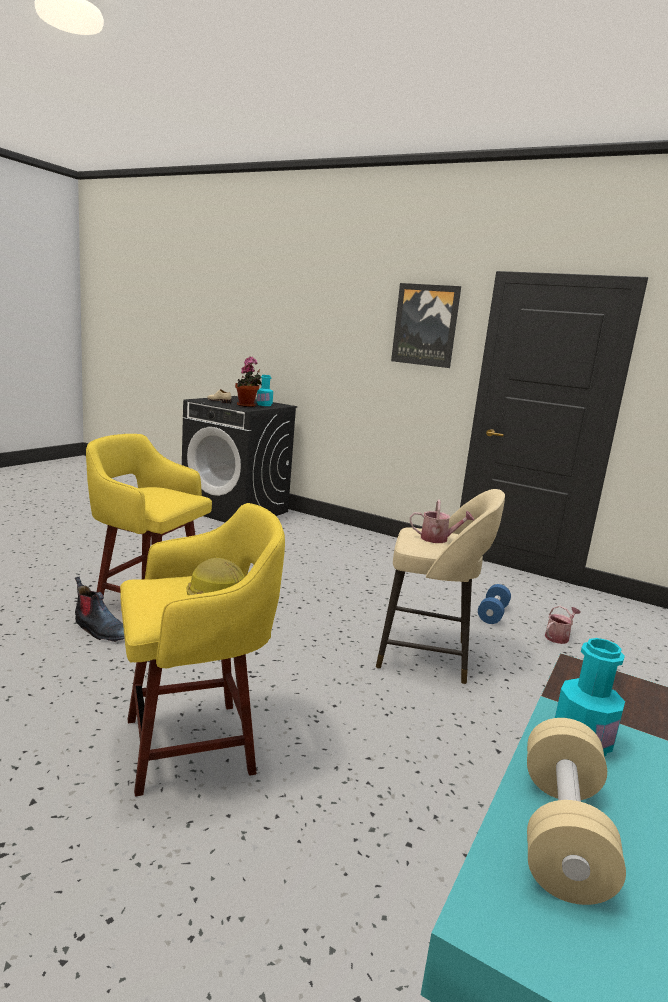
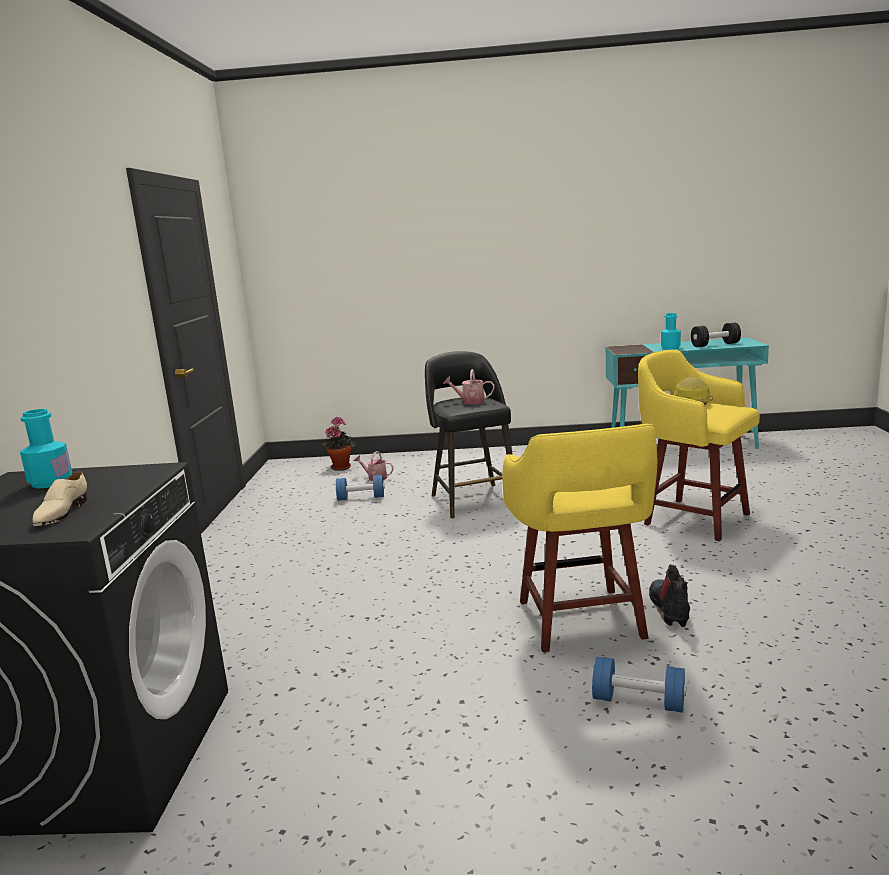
camera: 115 degrees left, 0 degrees up
potted plant [235,356,262,407] -> potted plant moved to [322,416,356,471]
beige stool [376,489,505,684] -> black stool [425,351,512,519]
picture [391,283,461,368] -> none
watering can [410,500,474,543] -> watering can turned 60 degrees counterclockwise [443,369,494,404]
beige dumbbell [527,718,626,905] -> black dumbbell [691,323,741,347]
none -> blue dumbbell [592,657,686,713]

